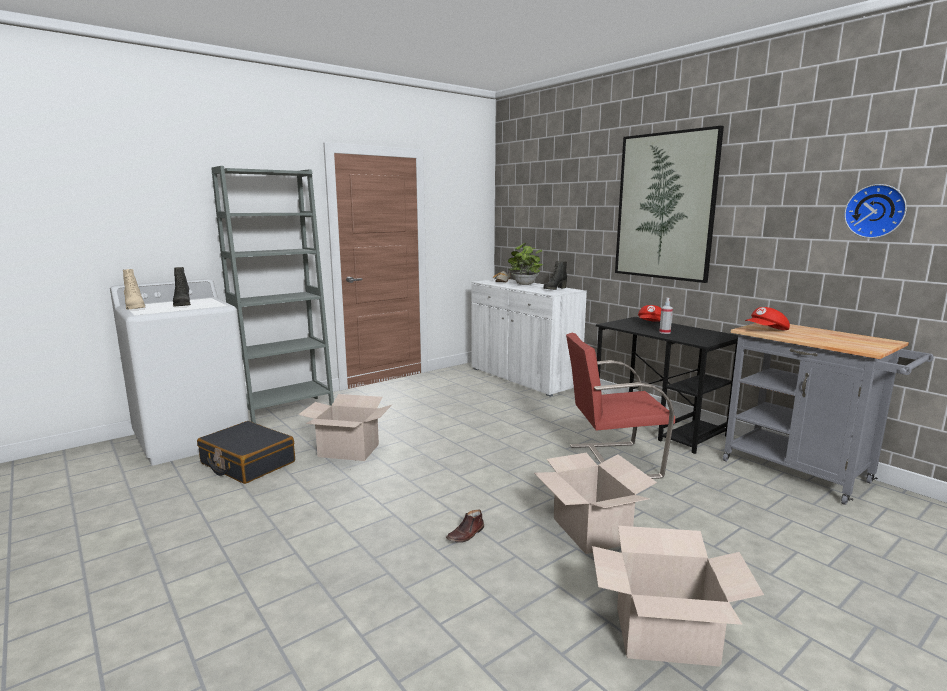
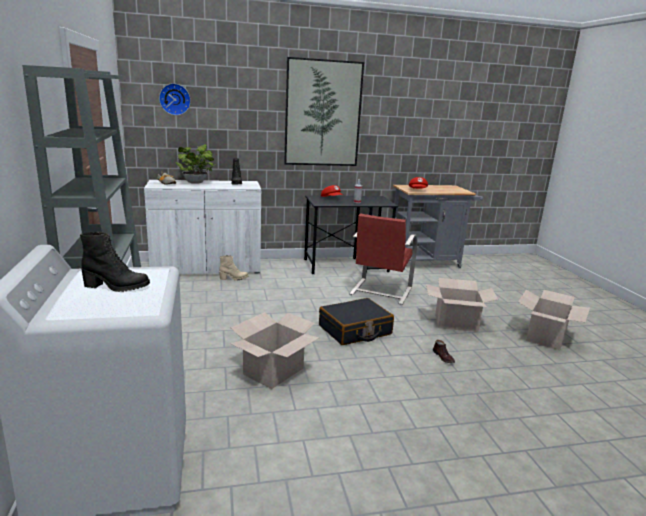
camera: 65 degrees left, 5 degrees up
beige boot [123,269,145,310] -> beige boot moved to [219,255,248,281]
black suitcase [197,421,295,484] -> black suitcase moved to [319,298,394,345]
wall clock [844,184,907,238] -> wall clock moved to [159,83,191,115]

